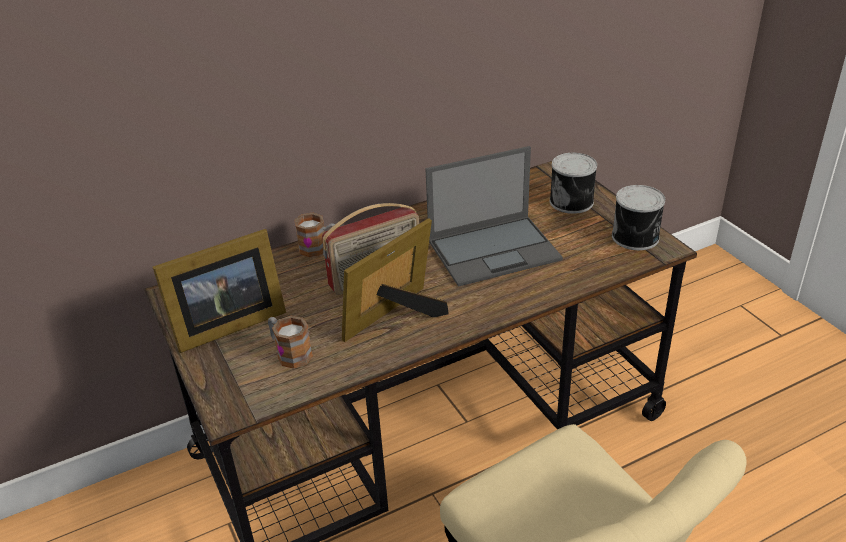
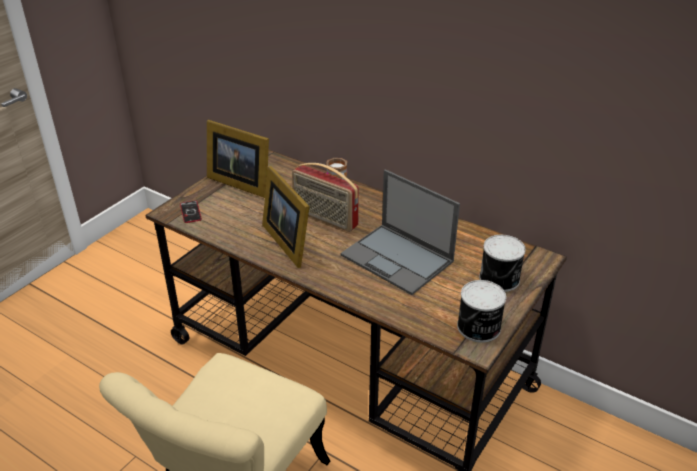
camera: 60 degrees right, 0 degrees up
mug [268,316,313,369] -> none
picture frame [342,218,449,342] -> picture frame turned 135 degrees counterclockwise [262,166,310,268]
none -> phone [180,201,202,223]

